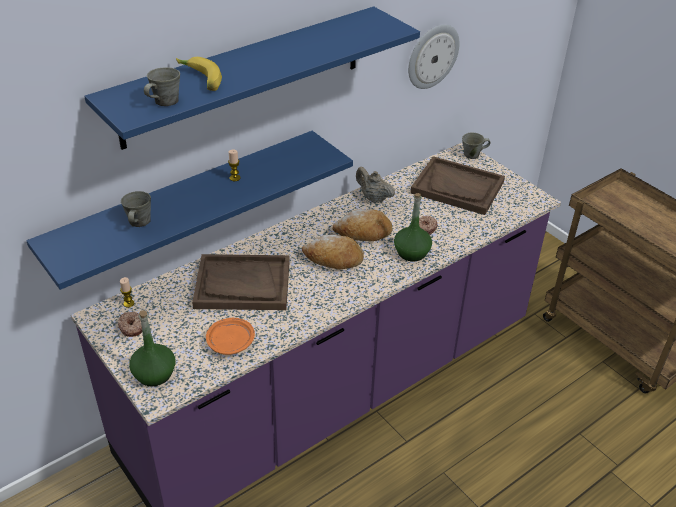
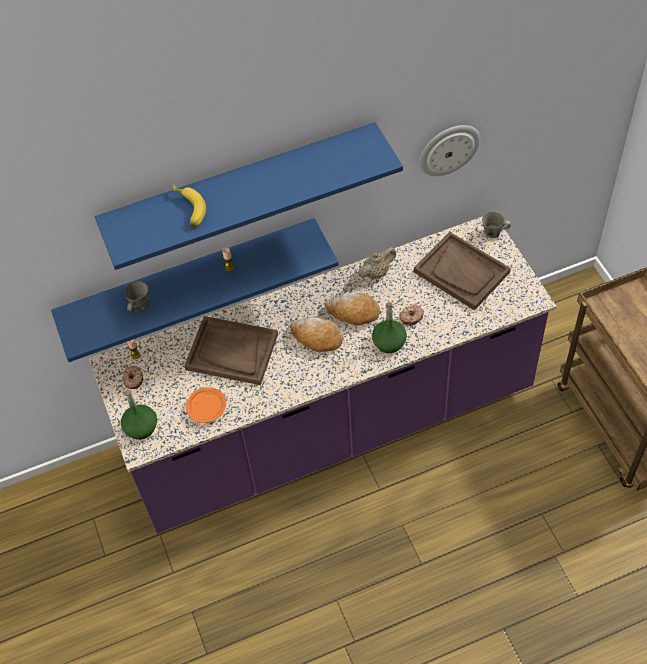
camera: 20 degrees right, 15 degrees up
grey mug [144,67,180,106] -> none
beige teapot [356,167,395,203] -> beige teapot turned 90 degrees clockwise [358,247,396,279]

